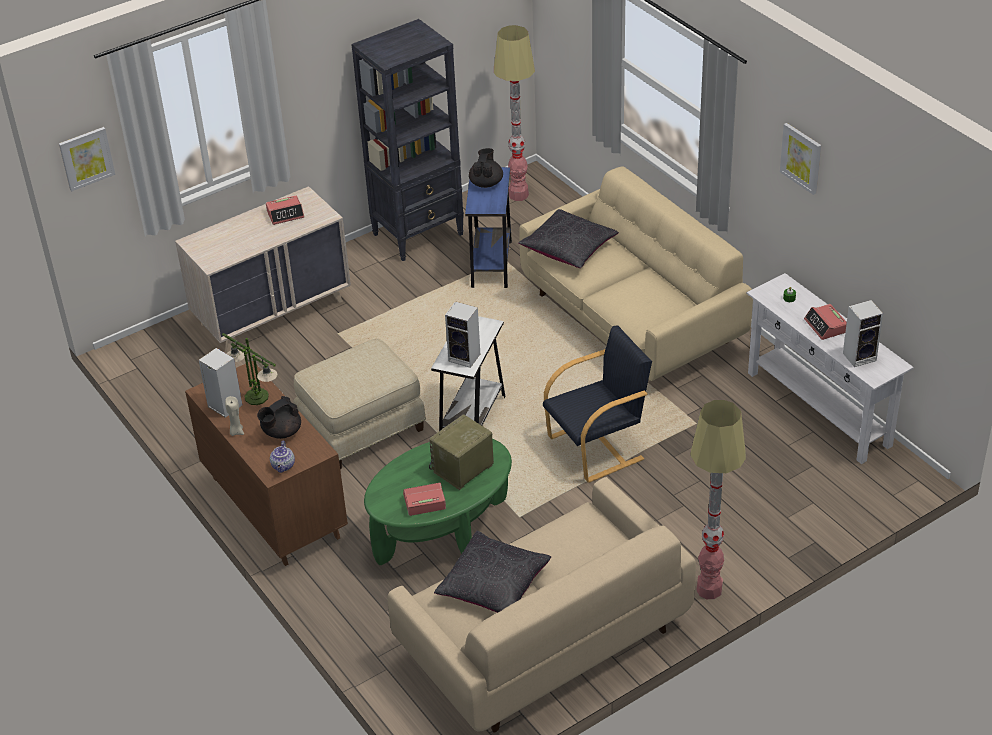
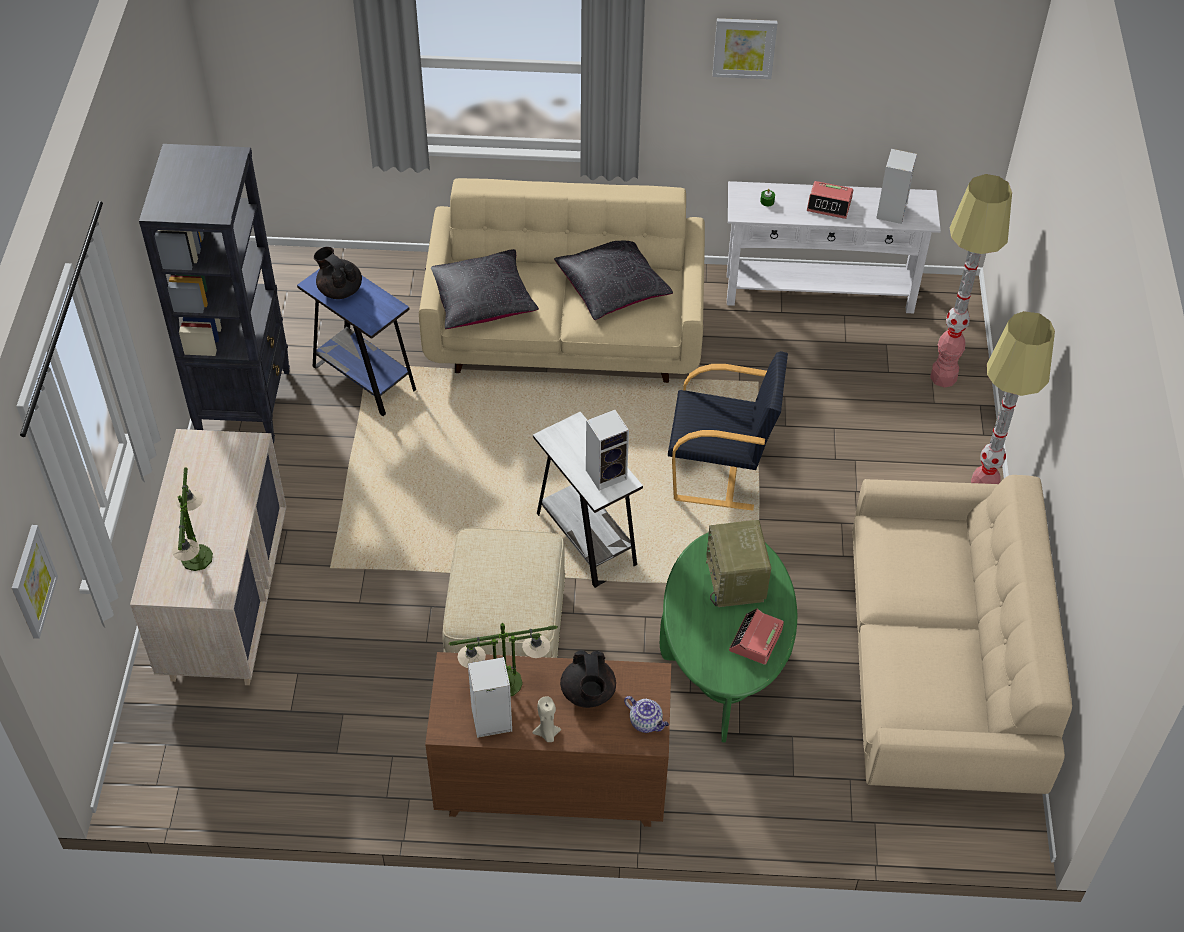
camera: 55 degrees left, 10 degrees up
alarm clock [266,196,304,225] -> none
black pillow [434,531,551,613] -> black pillow moved to [554,241,673,320]
floor lamp [494,25,535,201] -> floor lamp moved to [930,174,1012,387]
black armchair [543,325,652,483] -> black armchair turned 90 degrees clockwise [668,351,788,511]
none -> table lamp [172,468,213,571]

